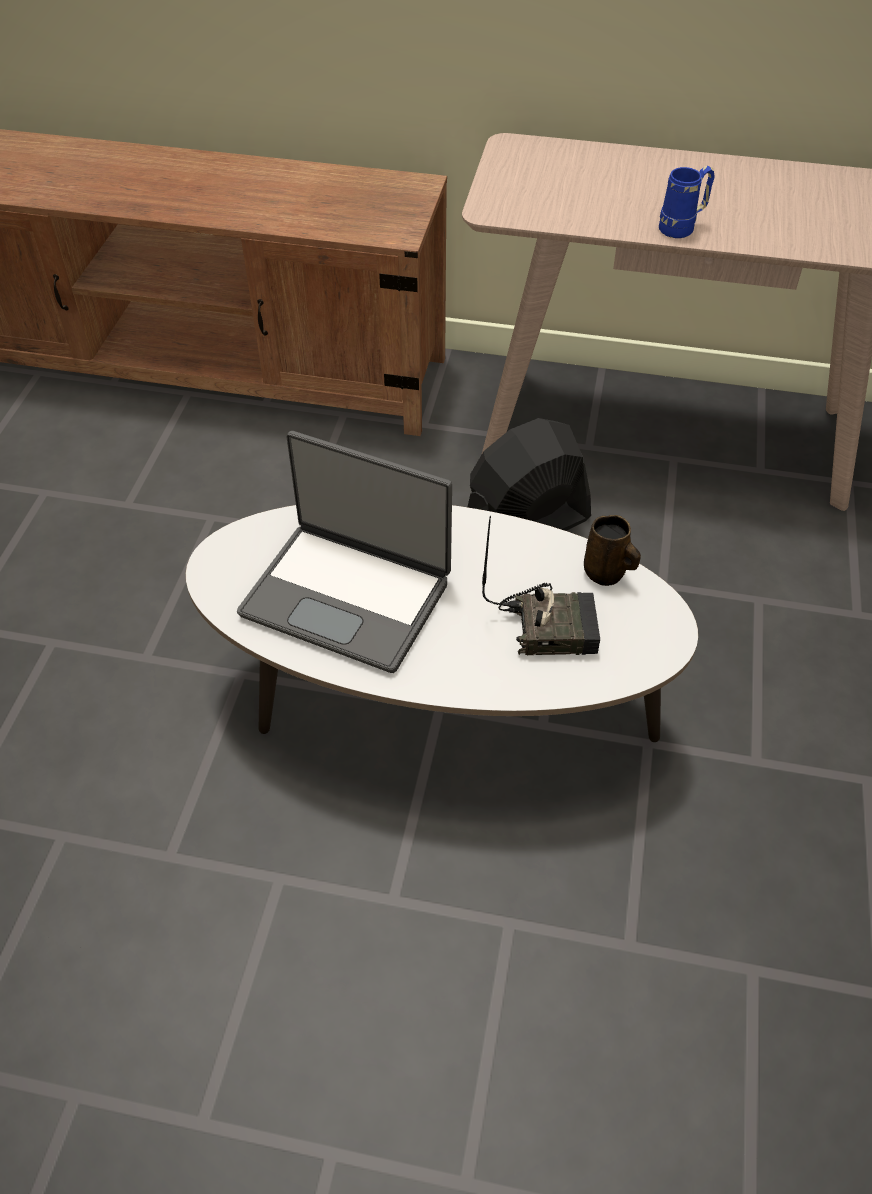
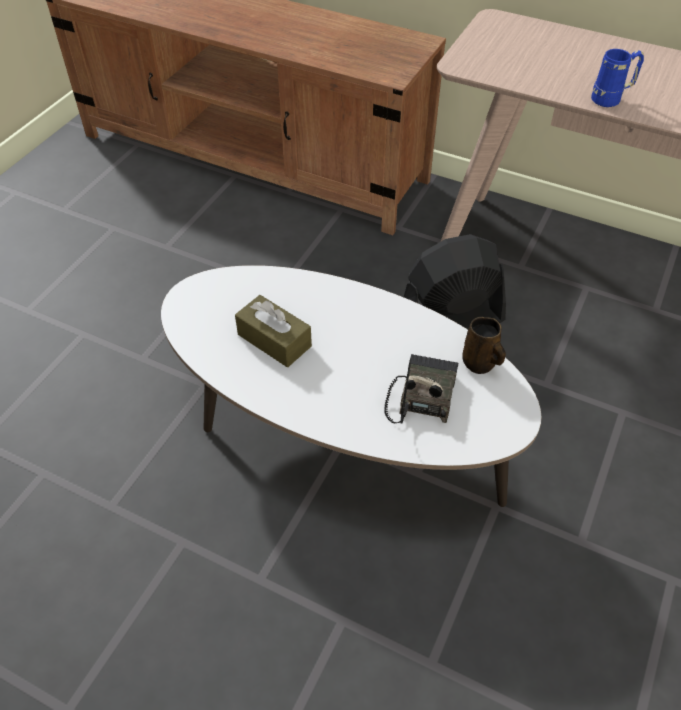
camera: 15 degrees right, 0 degrees up
laptop [237,431,452,673] -> brown tissue box [235,295,312,367]
radio [482,516,600,655] -> radio turned 90 degrees counterclockwise [384,354,458,424]

